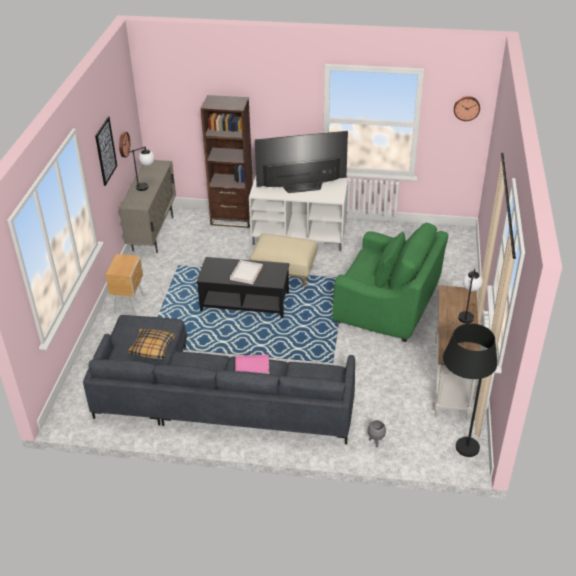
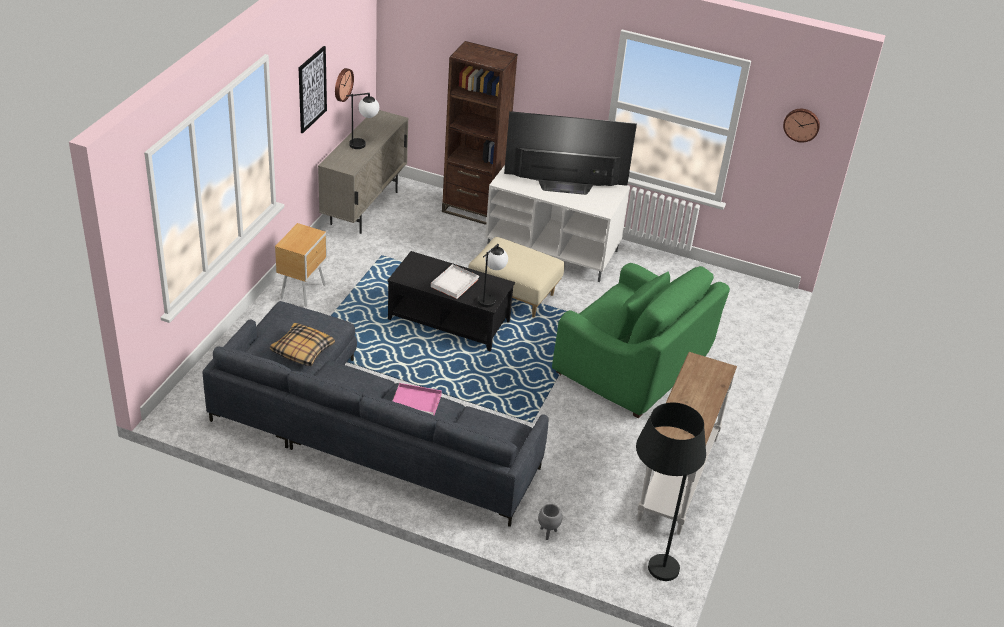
camera: 10 degrees right, 0 degrees up
table lamp [458,269,483,323] -> table lamp moved to [478,244,508,307]

